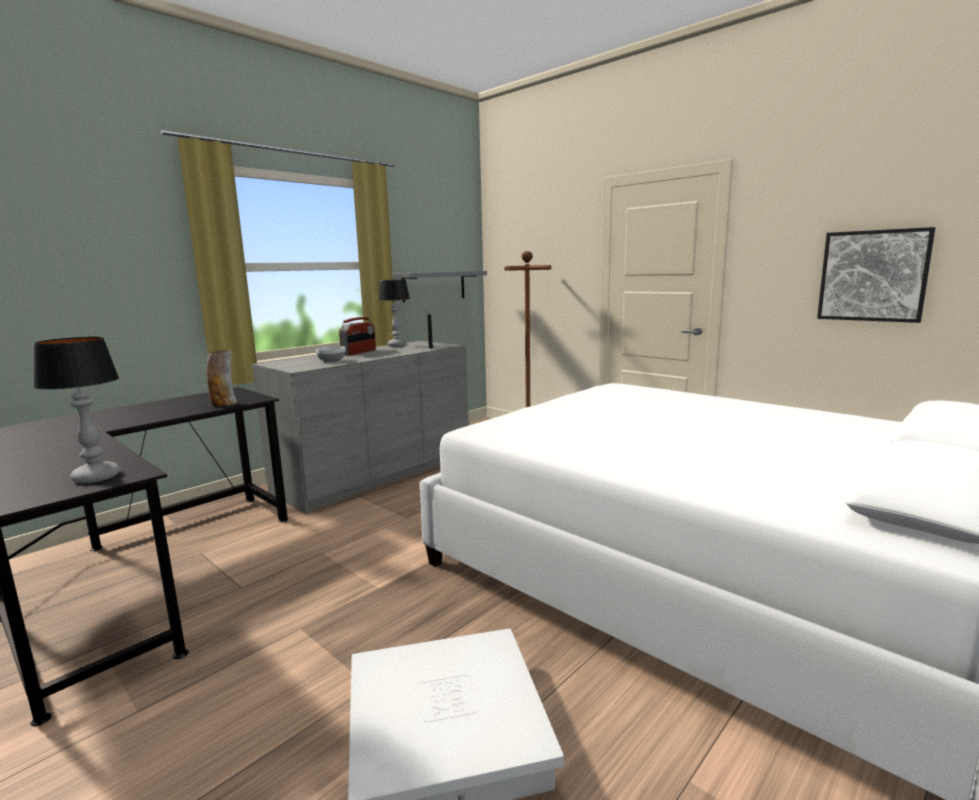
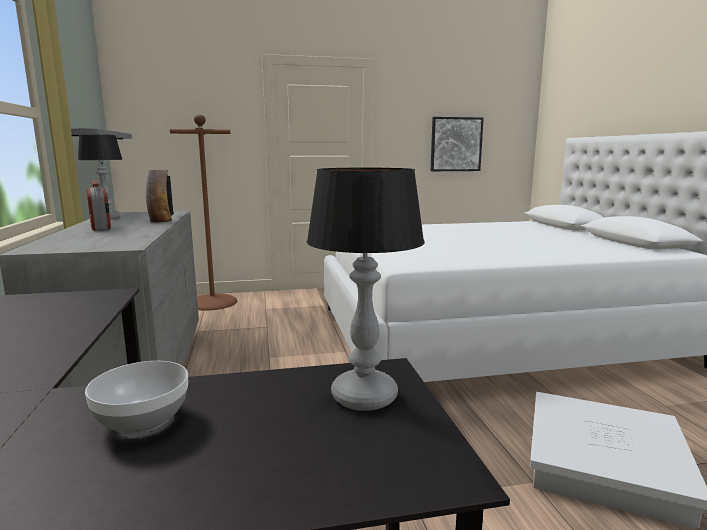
camera: 55 degrees left, 0 degrees up
vase [207,350,237,407] -> vase moved to [146,170,172,222]
bowl [316,346,345,363] -> bowl moved to [85,361,188,435]

